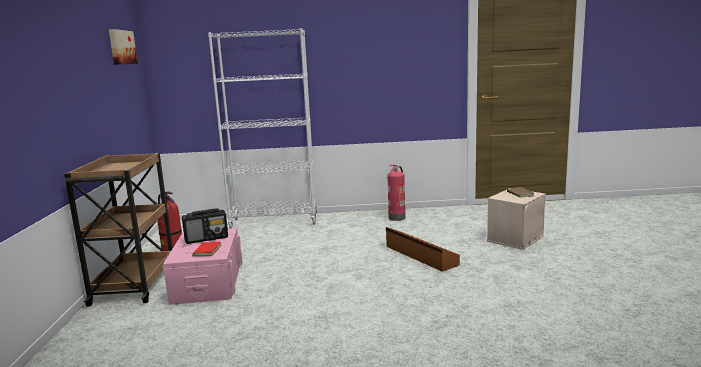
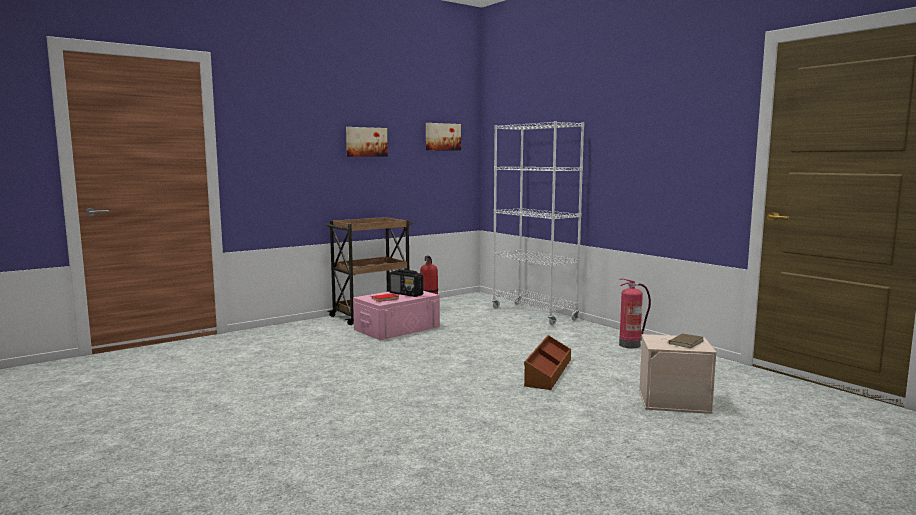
camera: 55 degrees right, 5 degrees down
none -> picture [346,127,388,157]

